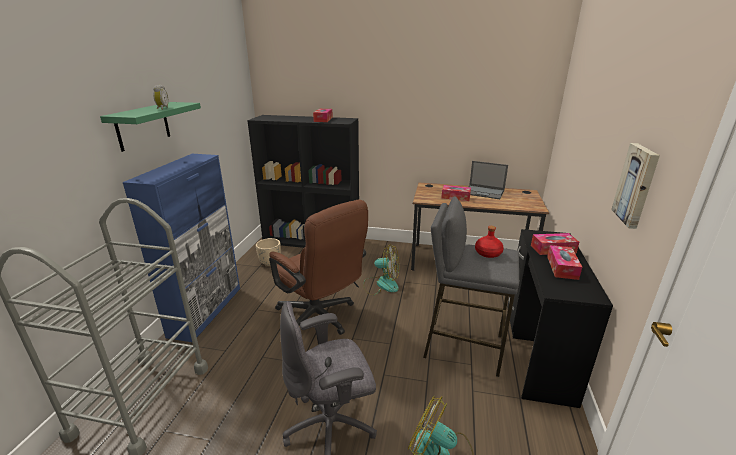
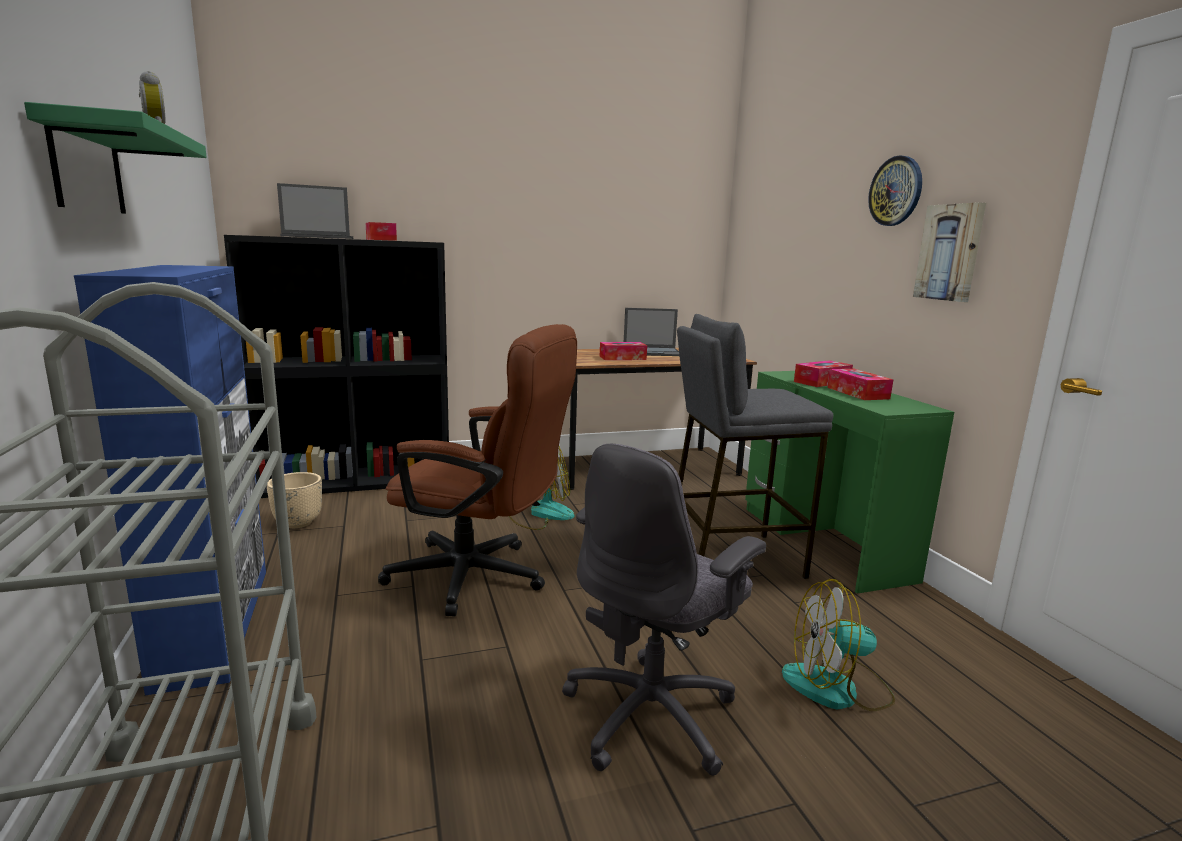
camera: 30 degrees left, 10 degrees down
red bottle [475,226,504,258] -> none
black desk [507,229,613,408] -> green desk [745,371,954,594]
none -> laptop [277,183,353,239]
none -> wall clock [868,155,922,226]

